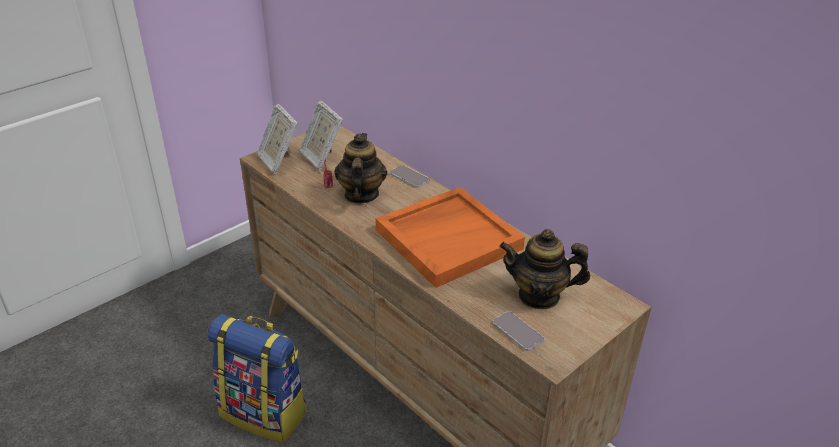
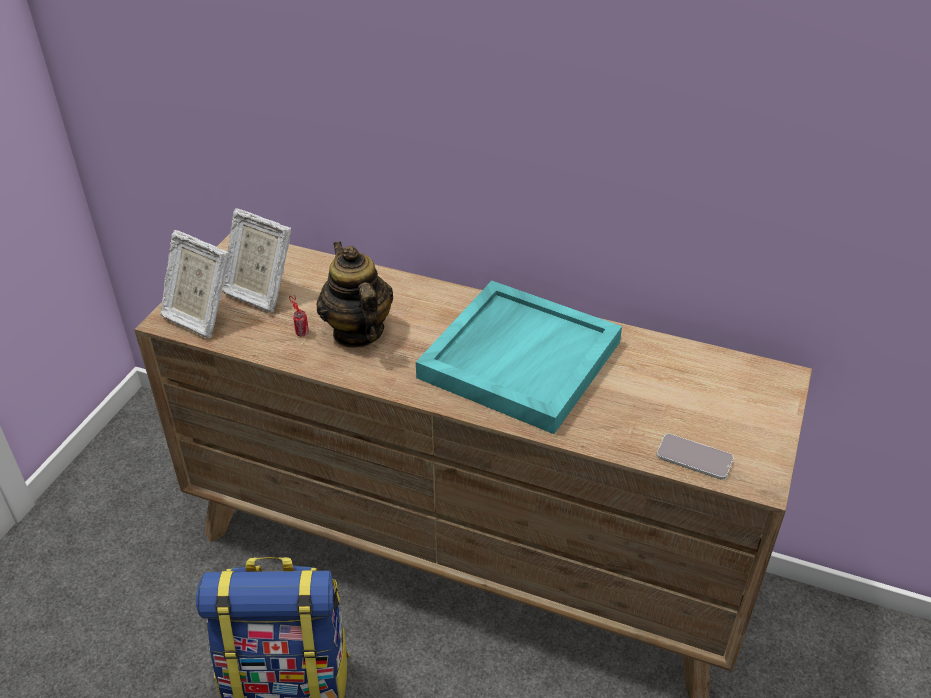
camera: 25 degrees left, 5 degrees up
orange tray [376,187,525,288] -> turquoise tray [416,281,622,434]
phone [390,165,430,188] -> none
teapot [499,229,590,310] -> none

